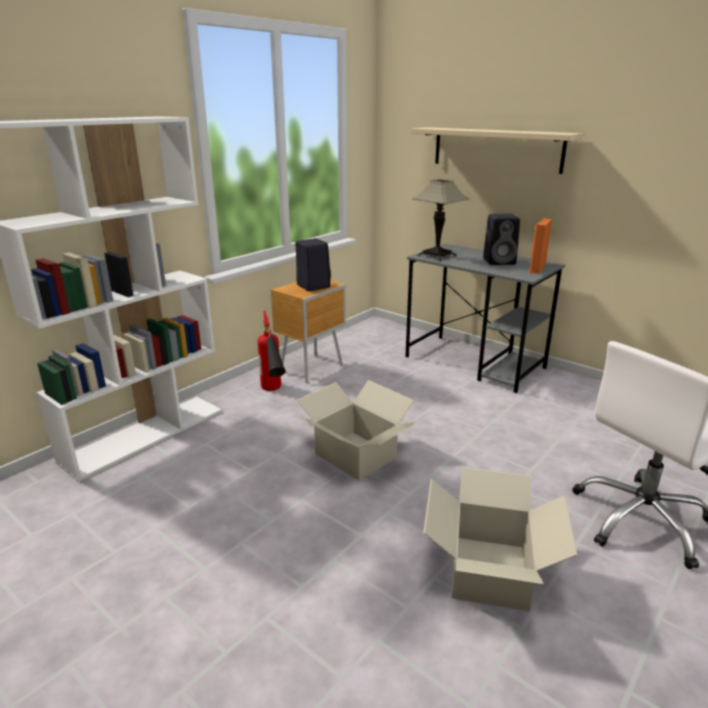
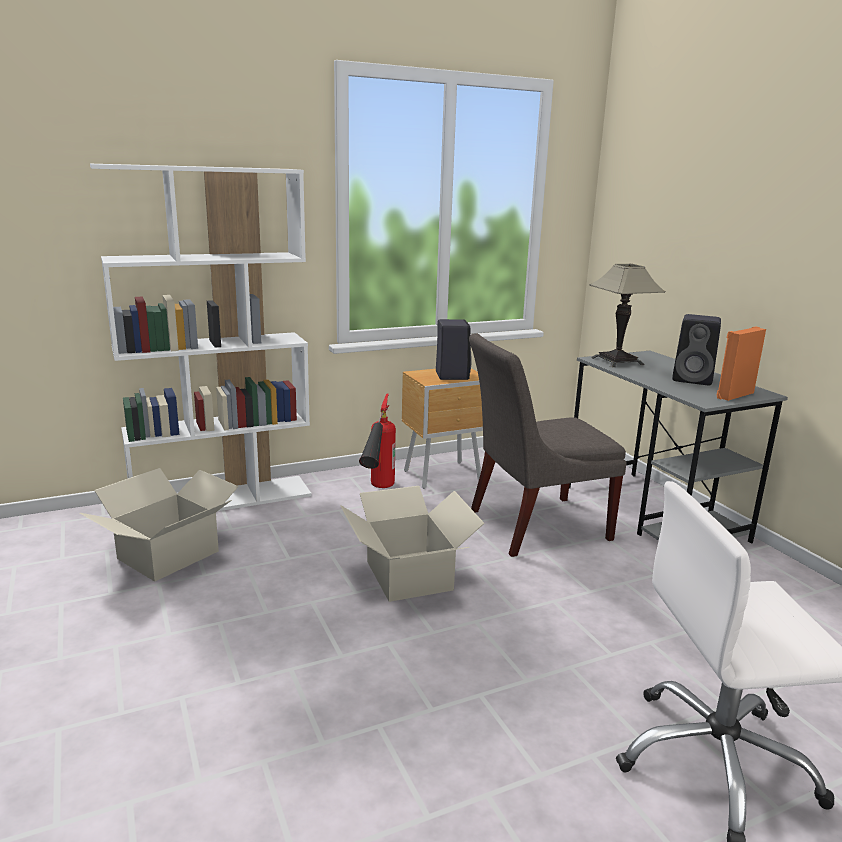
camera: 25 degrees right, 5 degrees down
beige shelf [411,127,583,174] -> none
cardboard box [423,467,577,611] -> cardboard box moved to [80,468,239,581]
none -> grey chair [469,333,627,557]

